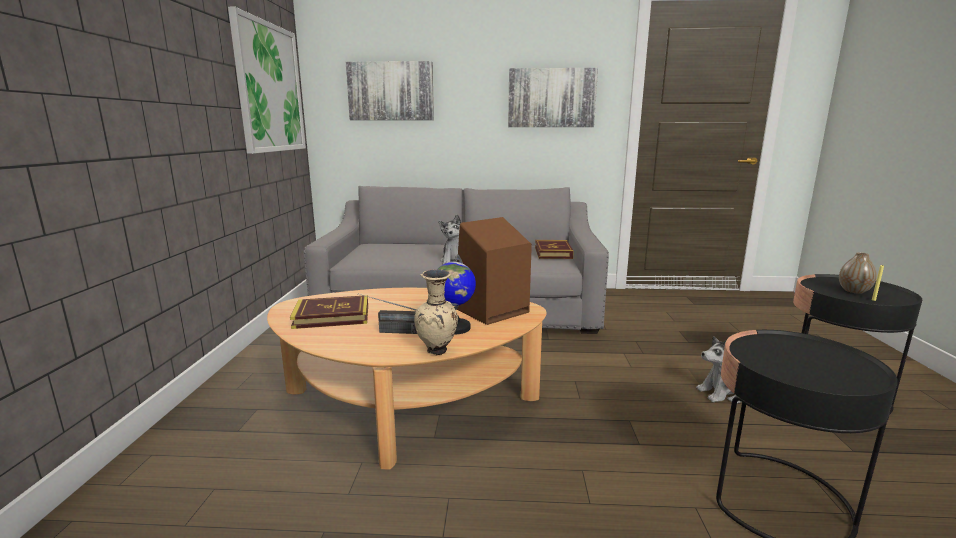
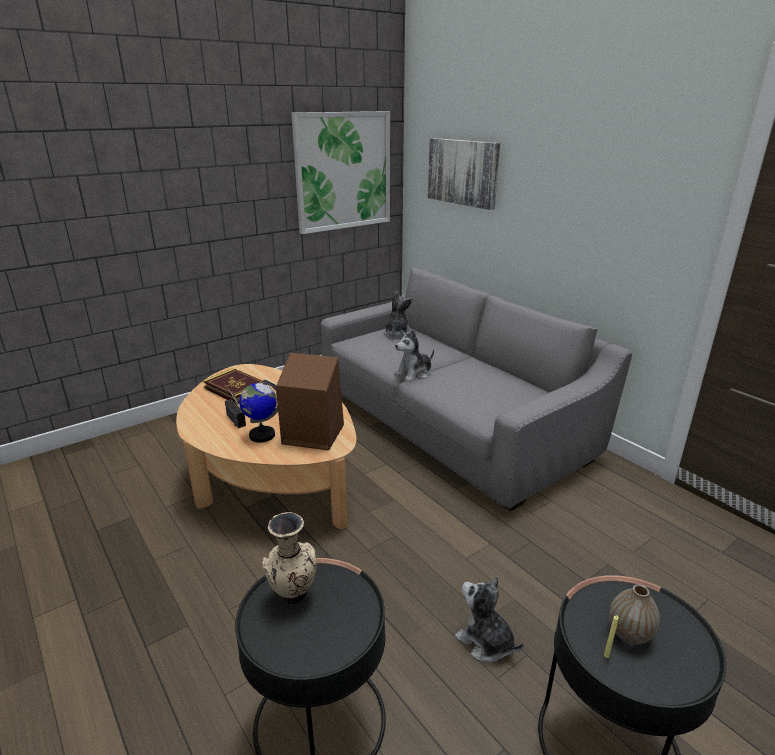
camera: 50 degrees right, 10 degrees up
beige vase [414,269,458,356] -> beige vase moved to [262,512,317,604]
picture [508,68,598,127] -> none
book [535,240,574,259] -> none
none -> plush toy [384,291,413,337]

